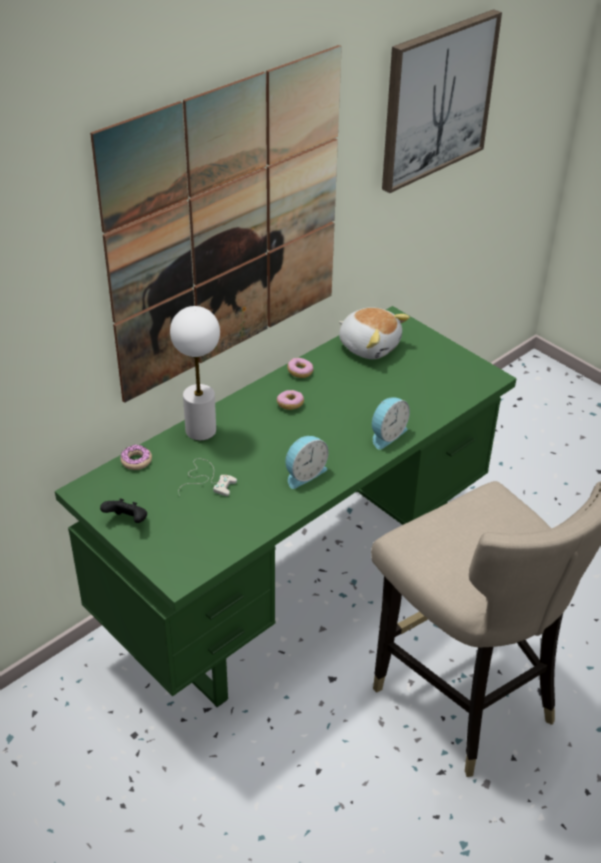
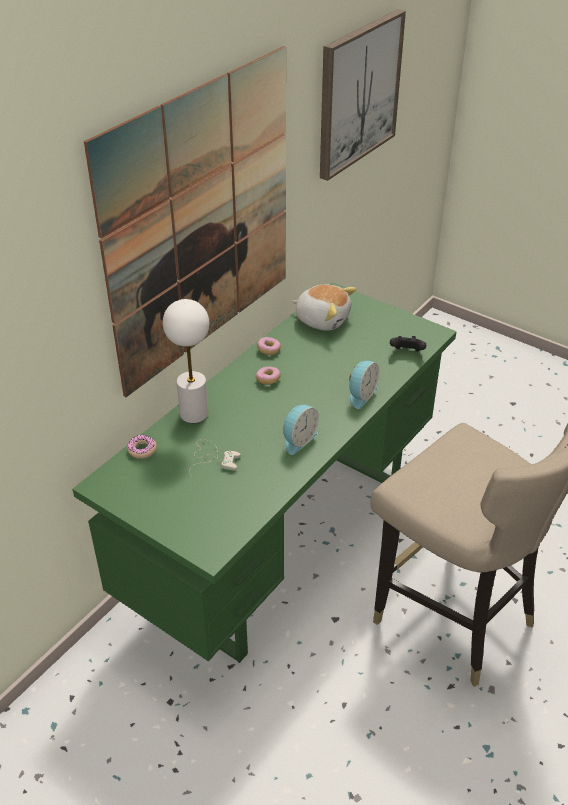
camera: 10 degrees left, 0 degrees up
black game controller [100,498,147,523] -> black game controller moved to [390,336,426,352]

